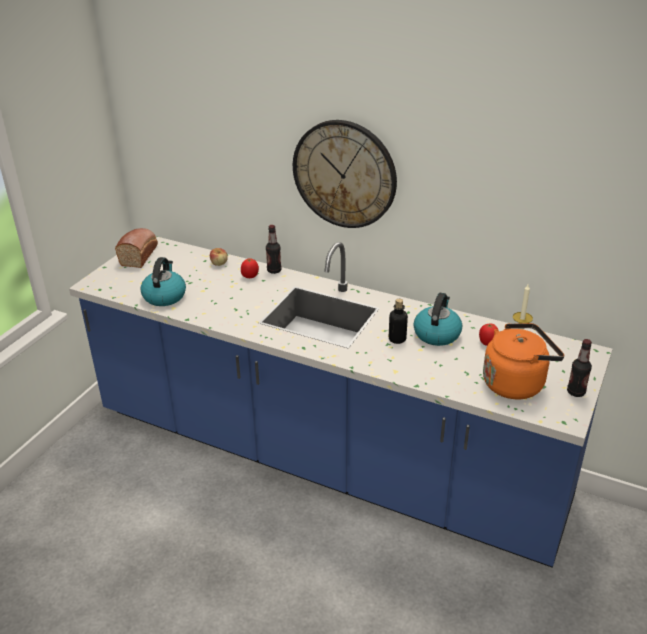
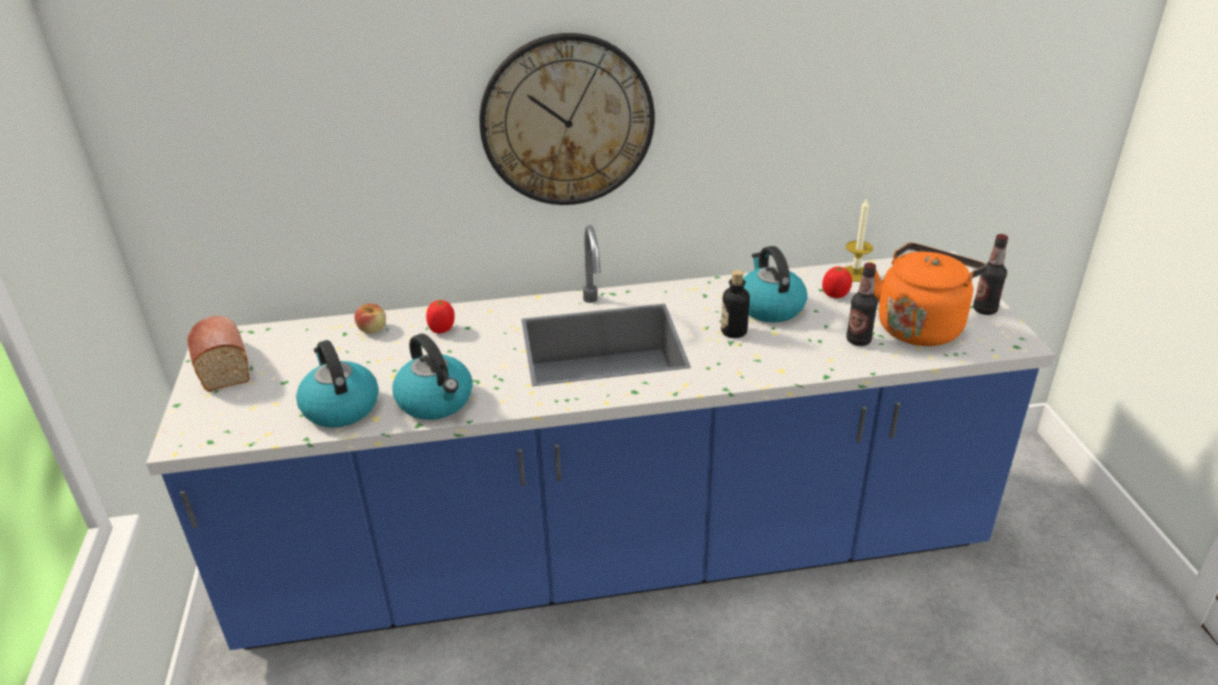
camera: 35 degrees left, 0 degrees up
bottle [266,225,281,274] -> bottle moved to [846,262,878,346]
none -> kettle [392,334,473,420]

